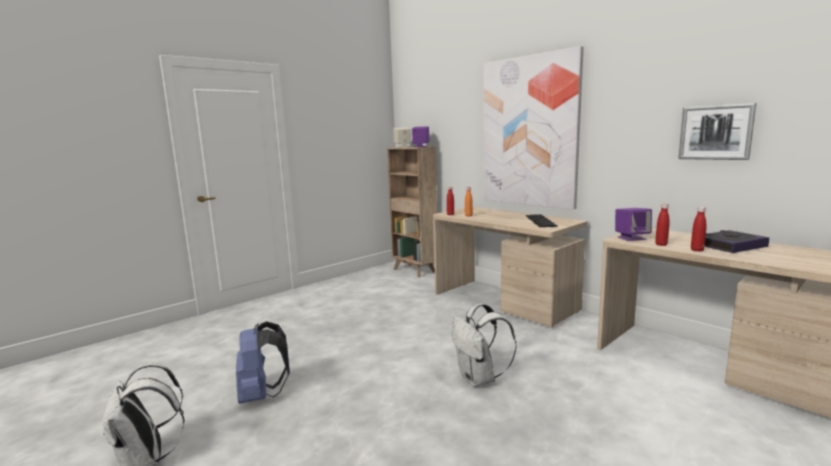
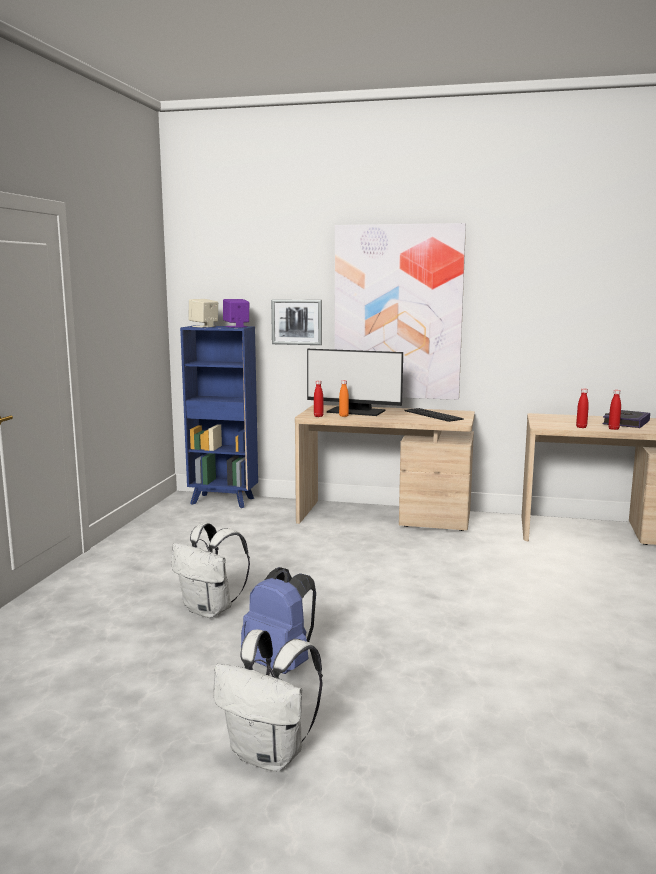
camera: 35 degrees left, 0 degrees up
brown bookcase [387,147,437,277] -> blue bookcase [180,326,258,508]
white backpack [452,303,517,387] -> white backpack moved to [172,523,250,618]
purple speaker [615,208,652,241] -> none
picture [678,103,756,160] -> picture moved to [271,299,322,345]
none -> monitor [307,349,403,416]

